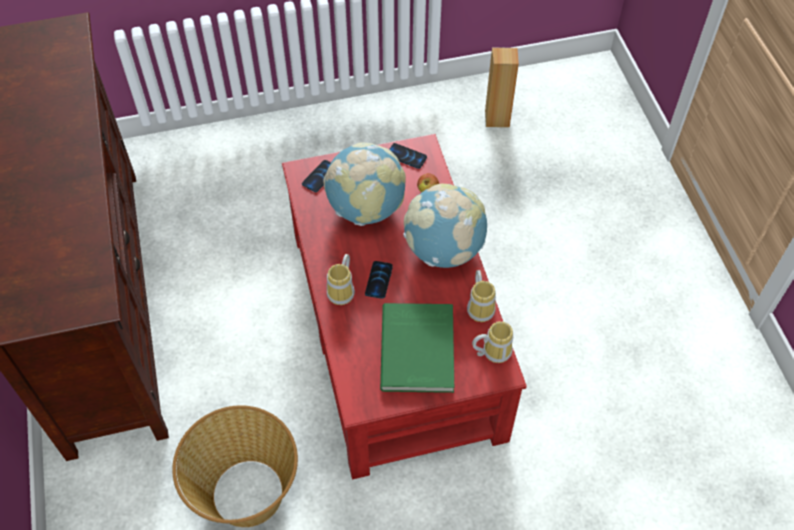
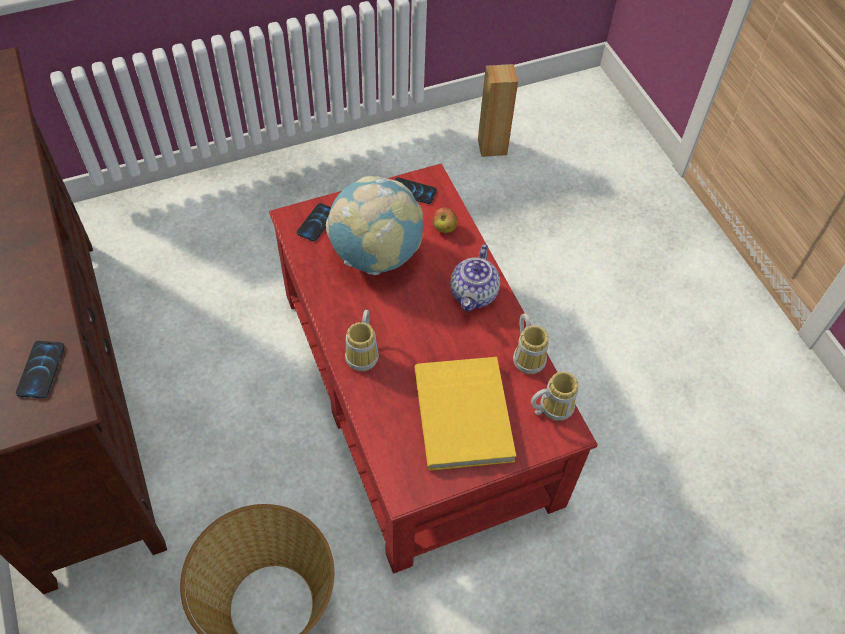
camera: 10 degrees left, 0 degrees up
phone [365,261,393,299] -> phone moved to [16,341,64,398]
green book [380,303,454,393] -> yellow book [414,357,516,471]
globe [403,184,487,268] -> teapot [450,244,500,311]

